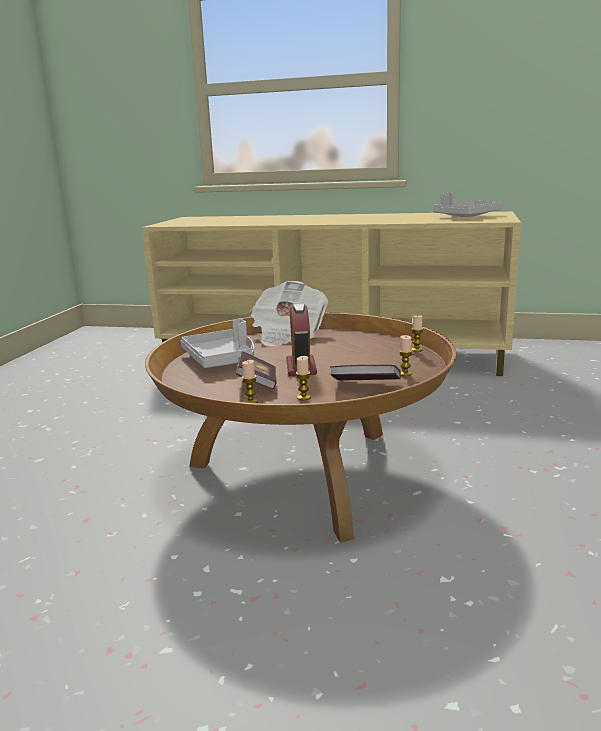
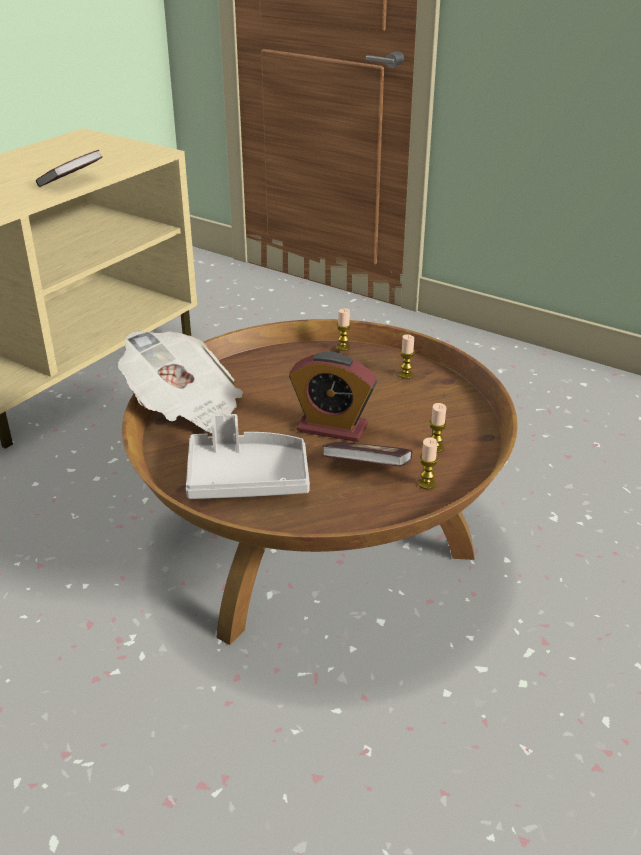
camera: 70 degrees left, 15 degrees up
book [330,365,401,381] -> book moved to [36,150,102,187]
grey tray [434,192,503,217] -> none

